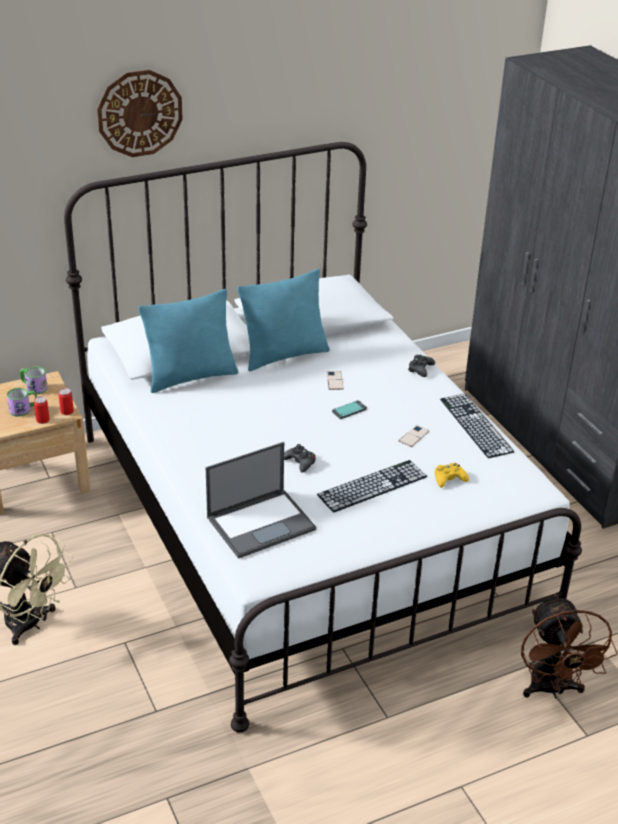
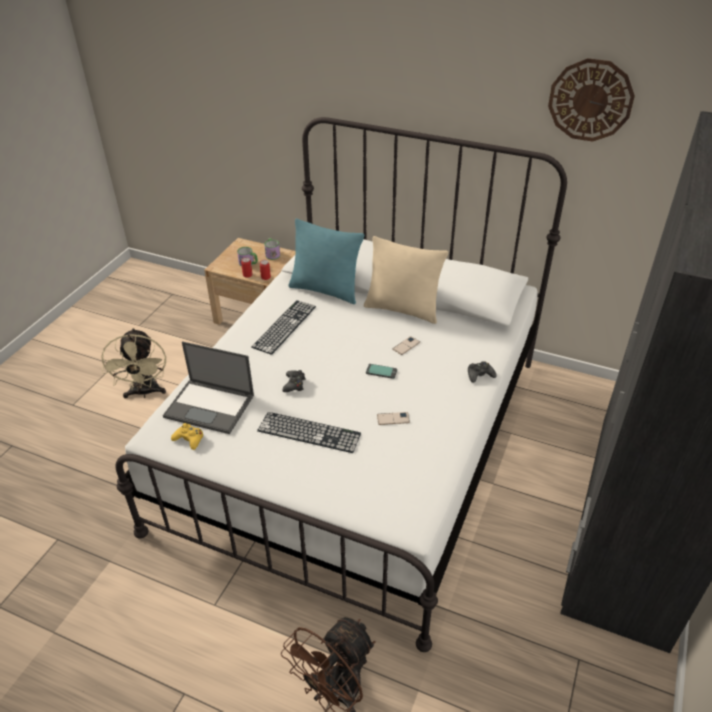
camera: 50 degrees right, 5 degrees up
wall clock [97,70,183,157] -> wall clock moved to [548,58,635,142]
turquoise pillow [237,269,330,371] -> beige pillow [364,236,448,324]
yellow game controller [435,463,469,488] -> yellow game controller moved to [171,423,203,450]
keyboard [440,393,514,458] -> keyboard moved to [251,300,316,355]

